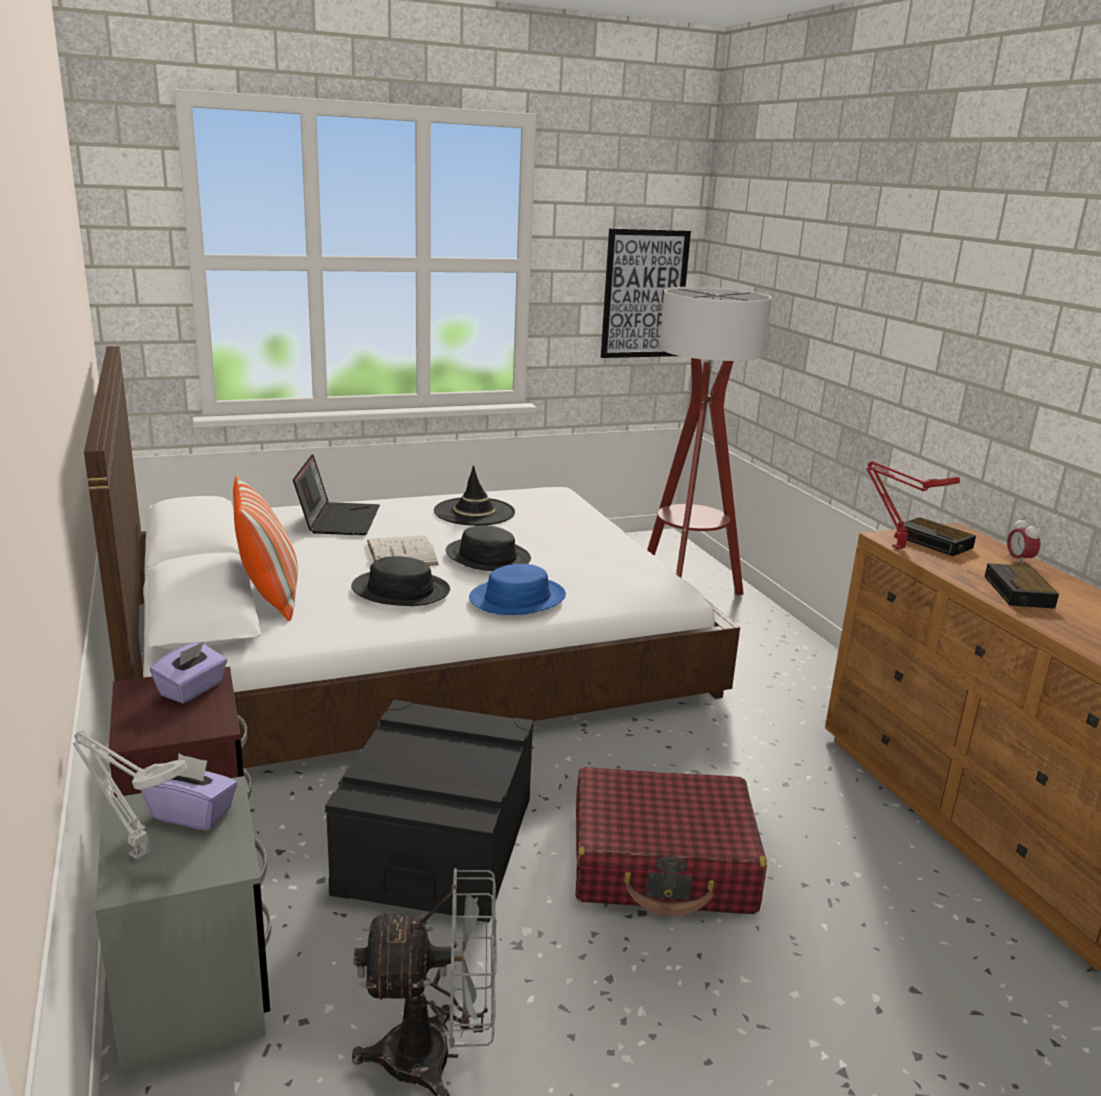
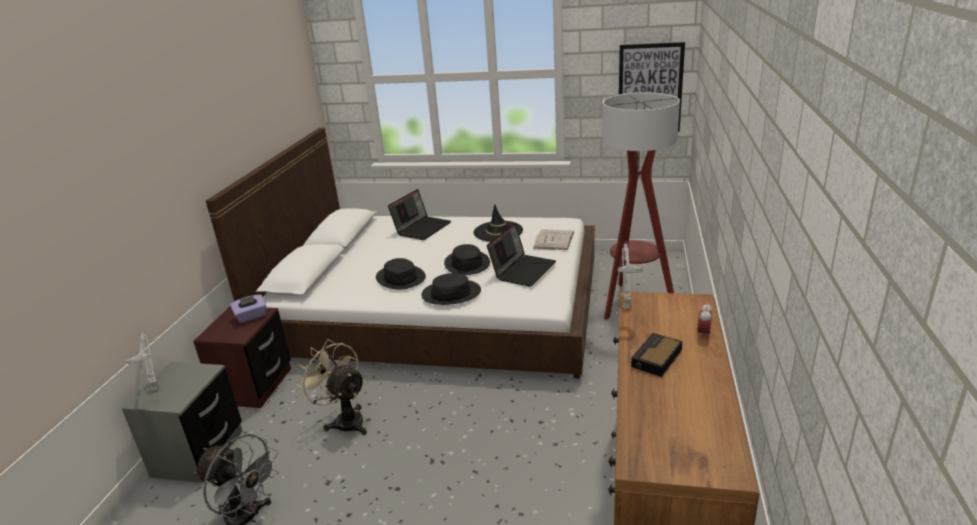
camera: 35 degrees right, 5 degrees up
purple tissue box [141,754,238,830] -> none
pillow [233,475,298,621] -> none
black storage box [325,700,533,922] -> beige fan [296,339,367,435]
white book [367,536,439,566] -> white book moved to [533,229,574,250]
blue hat [469,564,566,615] -> black hat [421,273,481,305]
red suitcase [576,767,767,916] -> none
red table lamp [867,461,960,549] -> grey table lamp [618,244,643,309]
alarm clock [897,517,976,556] -> none
none -> laptop [487,223,556,287]

